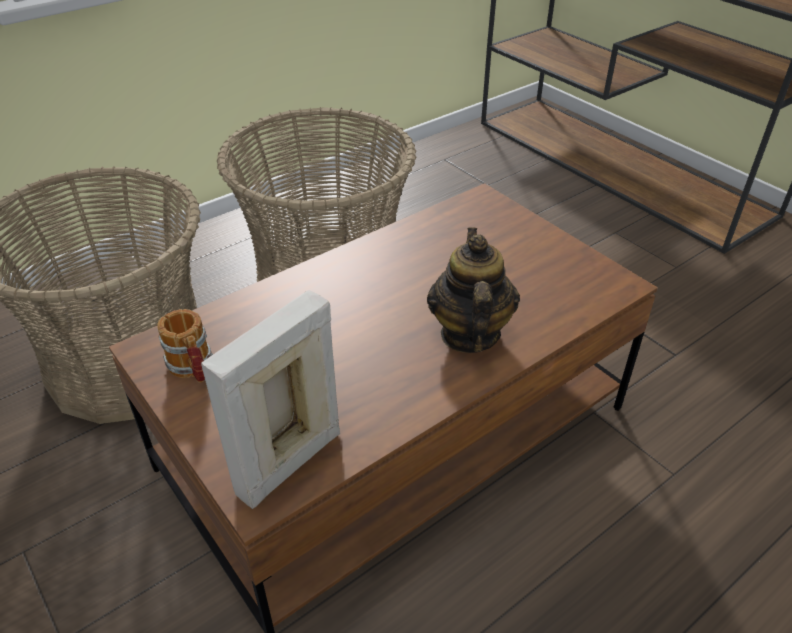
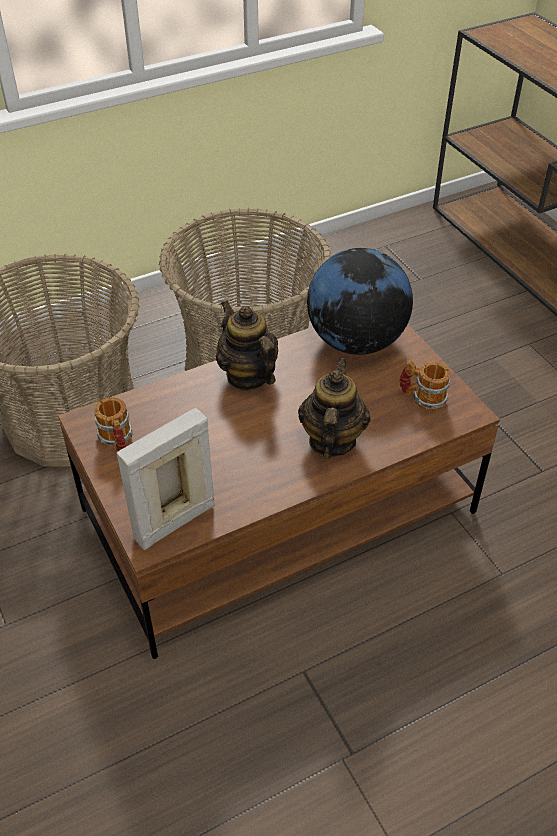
camera: 10 degrees right, 5 degrees up
none -> teapot [216,301,278,390]
none -> globe [307,248,413,355]
none -> mug [400,360,450,411]

